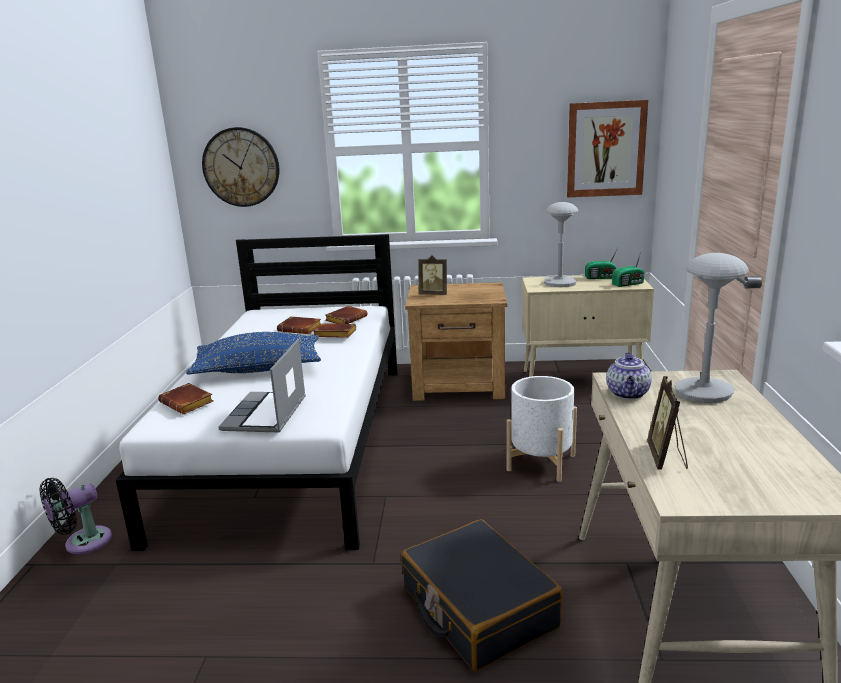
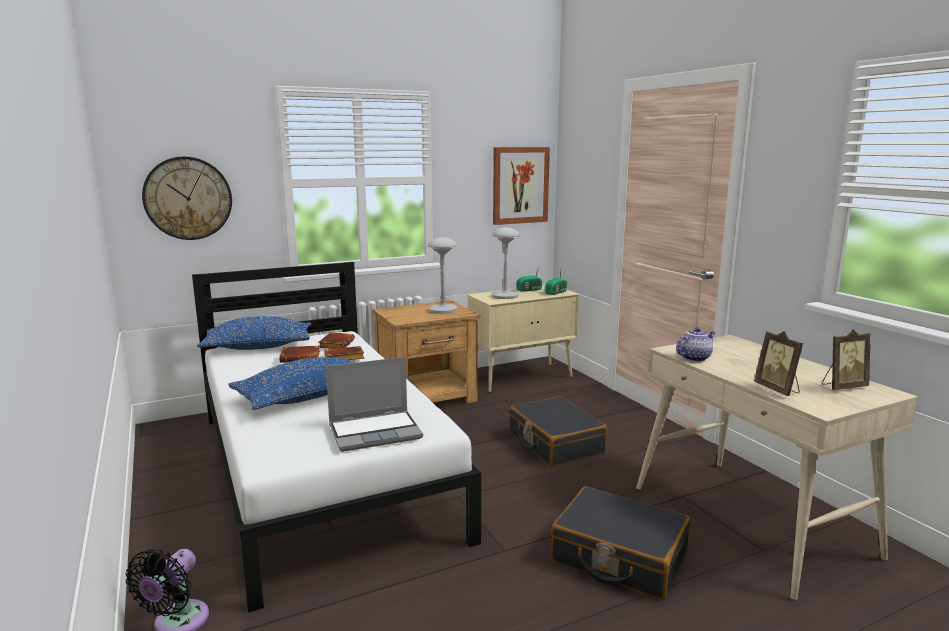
camera: 30 degrees left, 5 degrees down
brown book [158,383,214,414] -> none
laptop [218,339,306,433] -> laptop turned 90 degrees counterclockwise [326,357,423,452]
picture frame [418,255,447,295] -> picture frame moved to [822,329,871,390]
white planter [506,376,577,482] -> black suitcase [509,396,607,466]
teapot [606,352,652,399] -> teapot turned 105 degrees counterclockwise [676,327,716,362]
grey table lamp [675,253,749,403] -> grey table lamp moved to [428,237,457,314]
none -> blue pillow [197,316,311,350]

